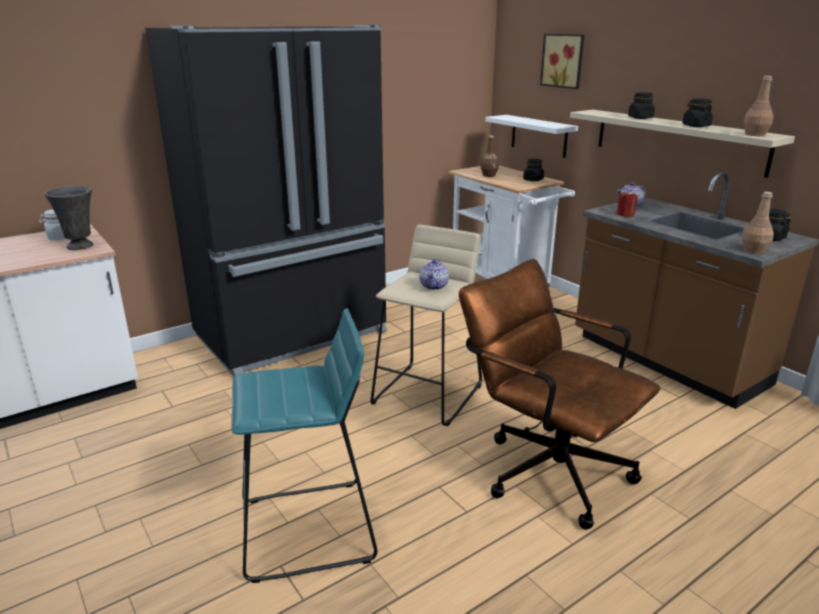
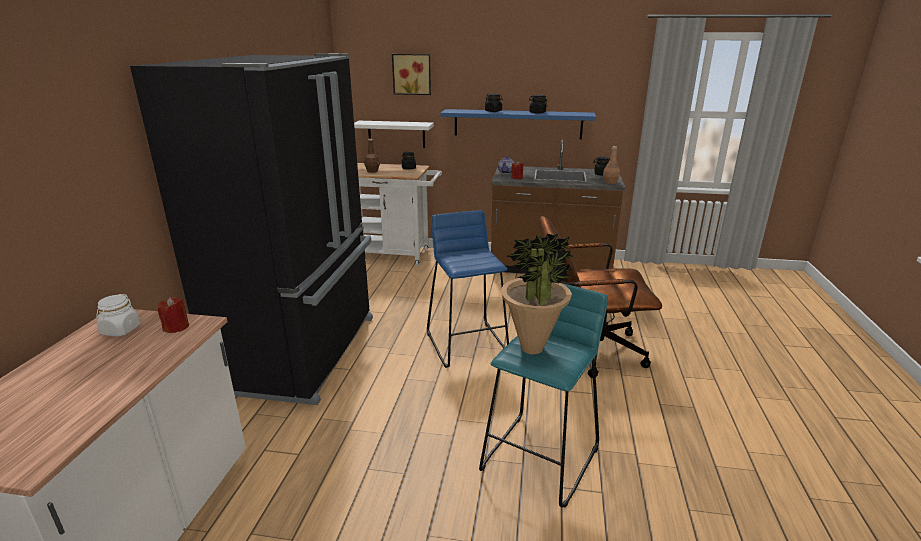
camera: 45 degrees left, 0 degrees up
grey vase [44,186,93,250] -> red candle [158,297,189,333]
beige stool [370,225,482,426] -> blue stool [427,210,509,368]
teapot [420,259,449,290] -> none
beige shelf [570,110,795,178] -> blue shelf [440,109,596,139]
brown bottle [743,76,774,136] -> none
none -> potted plant [501,233,573,354]

